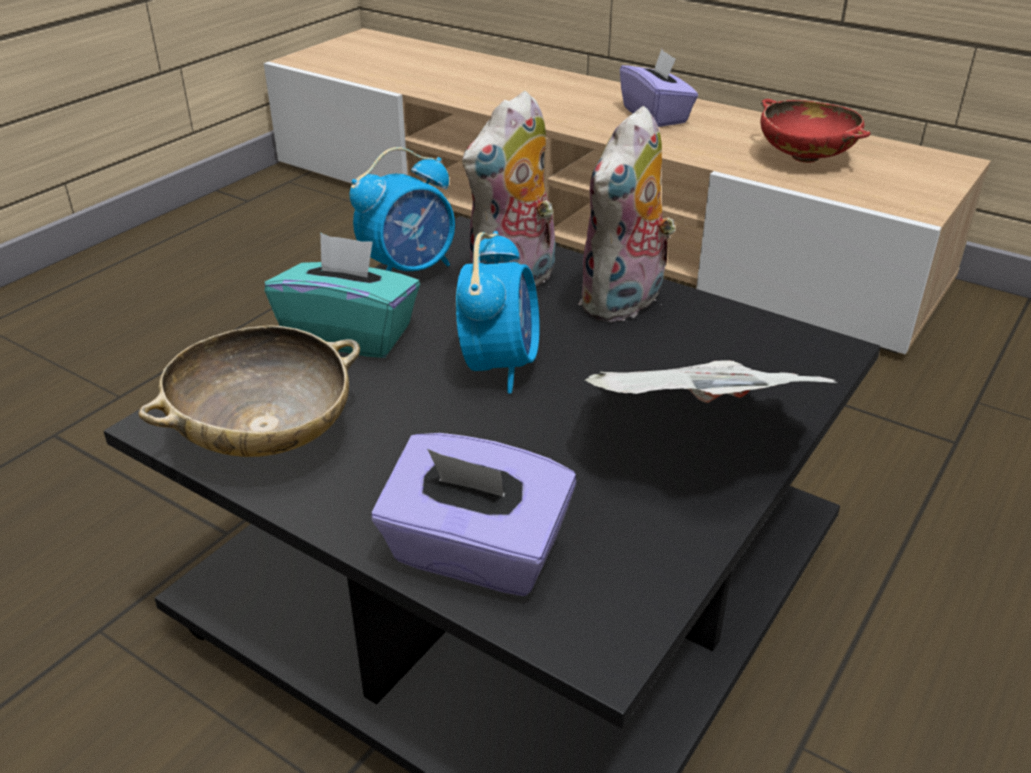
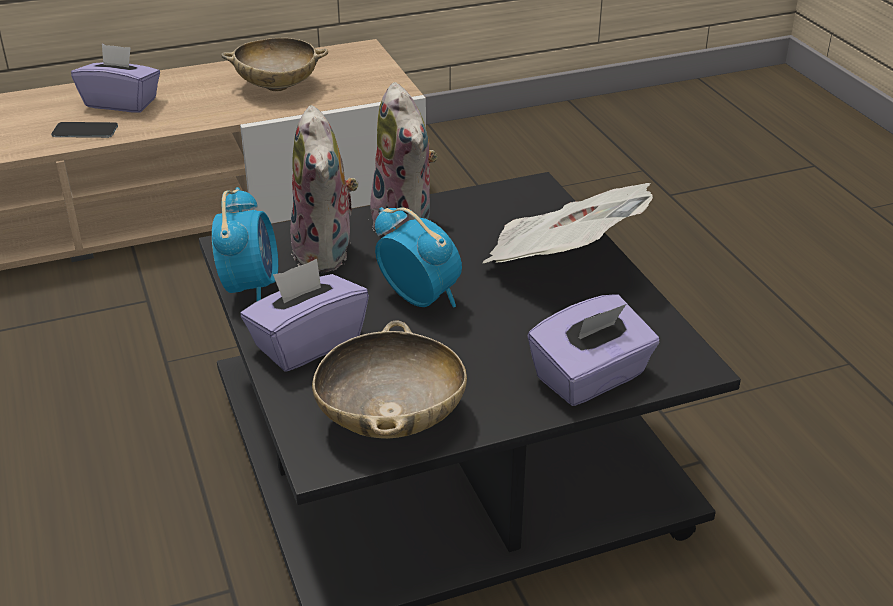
camera: 55 degrees left, 0 degrees up
turquoise tissue box [265,233,420,358] -> purple tissue box [241,259,369,372]
red bowl [760,99,871,163] -> beige bowl [221,38,328,91]
none -> phone [51,122,118,138]

